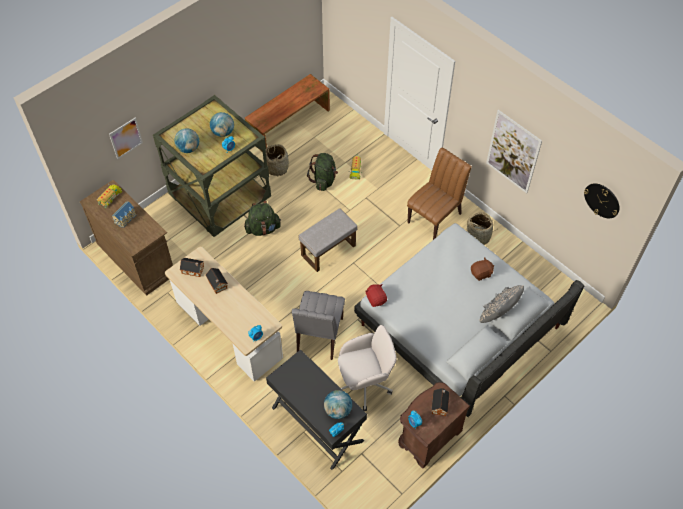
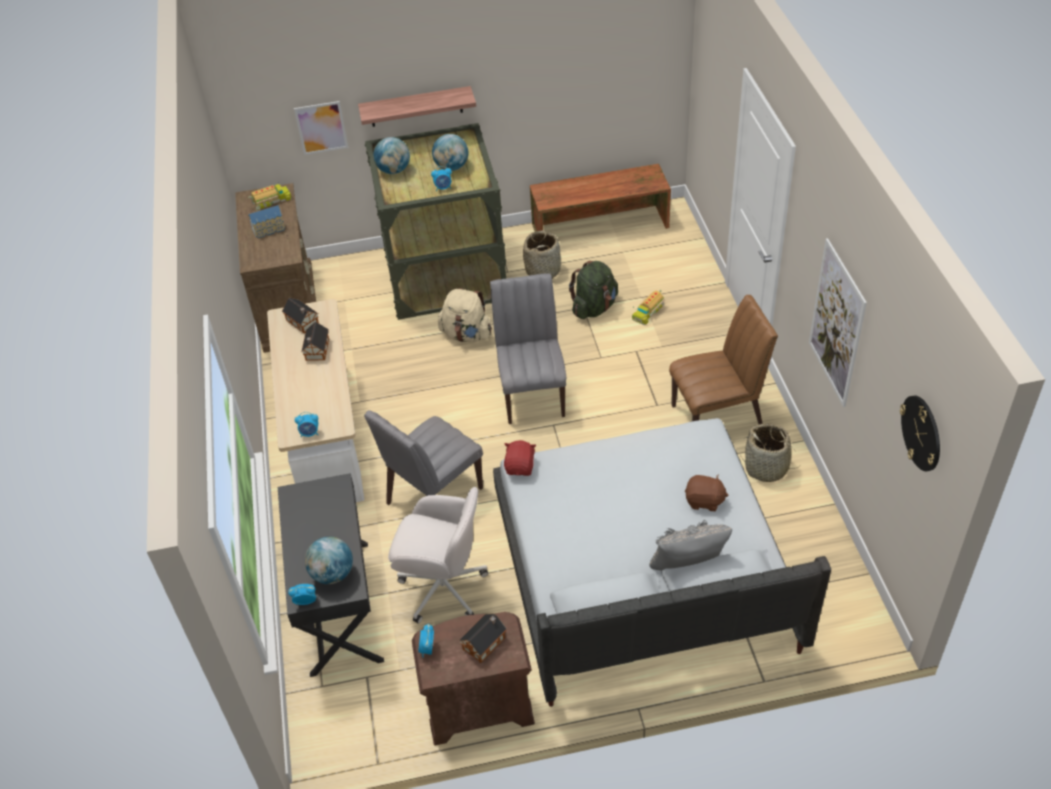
camera: 35 degrees right, 10 degrees down
green backpack [244,201,281,236] -> beige backpack [438,288,492,342]
grey ottoman [299,208,358,272] -> grey chair [490,274,566,424]
none -> shelf [358,86,476,127]

